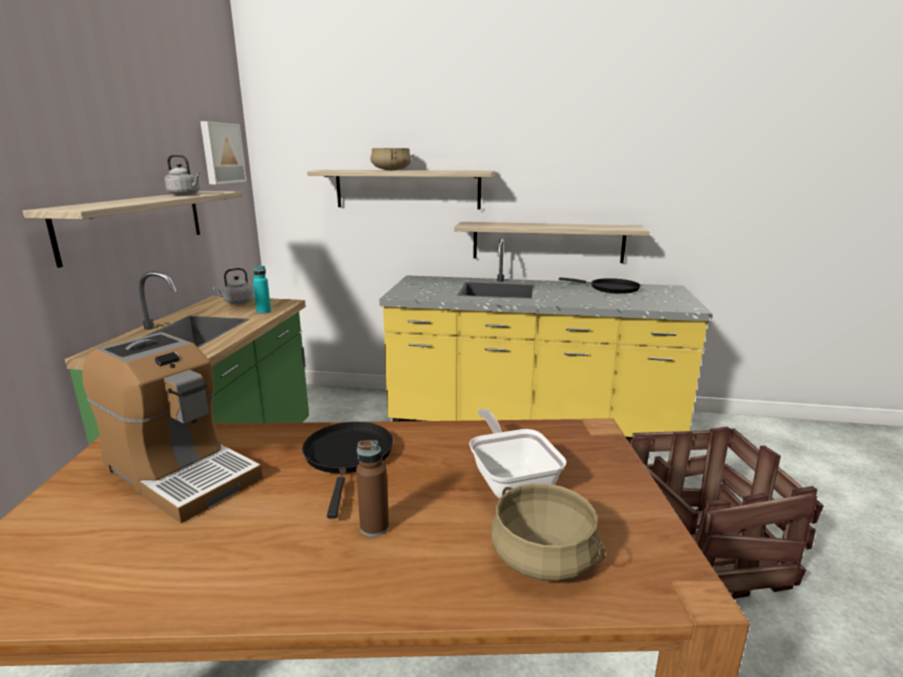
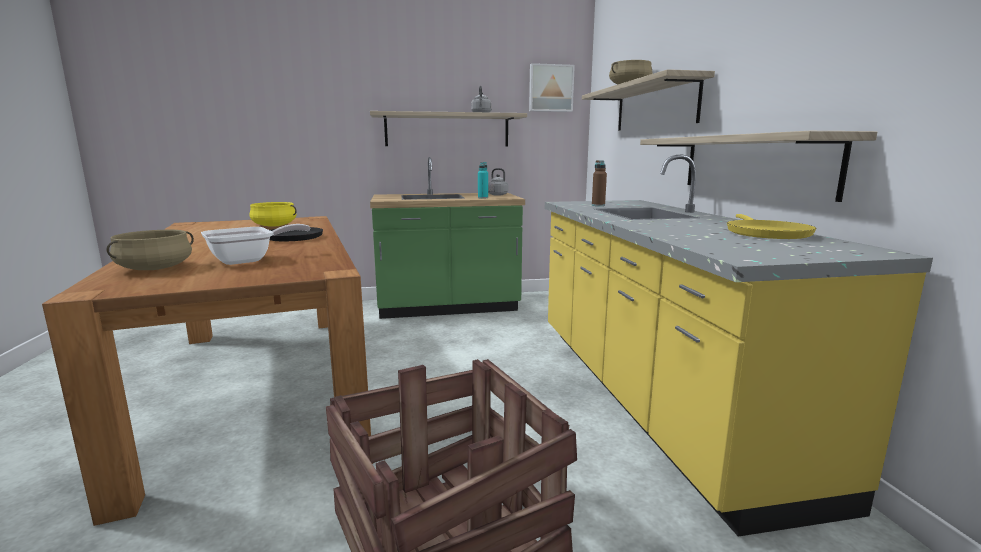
camera: 70 degrees right, 5 degrees down
coffee machine [82,332,263,523] -> yellow cooking pot [249,202,297,227]
brown bottle [356,440,389,537] -> brown bottle moved to [592,160,607,206]
black frying pan [559,277,641,294] -> yellow frying pan [727,214,816,239]

